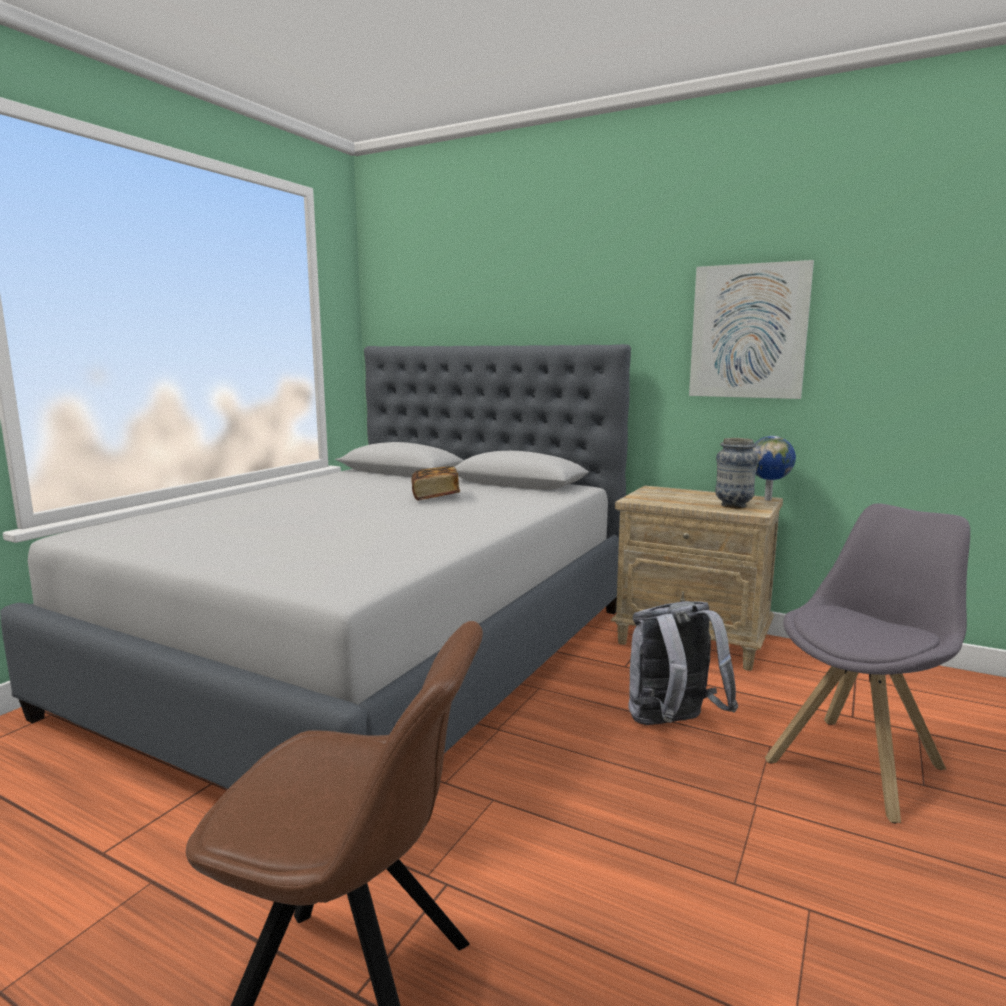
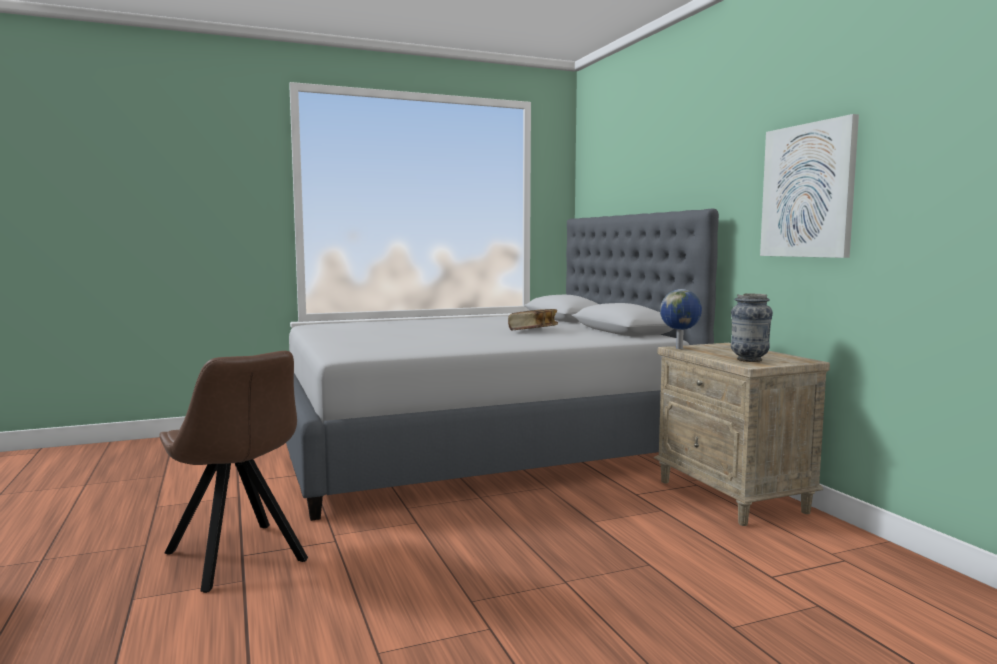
camera: 40 degrees right, 5 degrees down
grey backpack [628,601,738,725] -> none
globe [753,436,796,501] -> globe moved to [660,289,702,349]
grey chair [765,503,970,824] -> none

